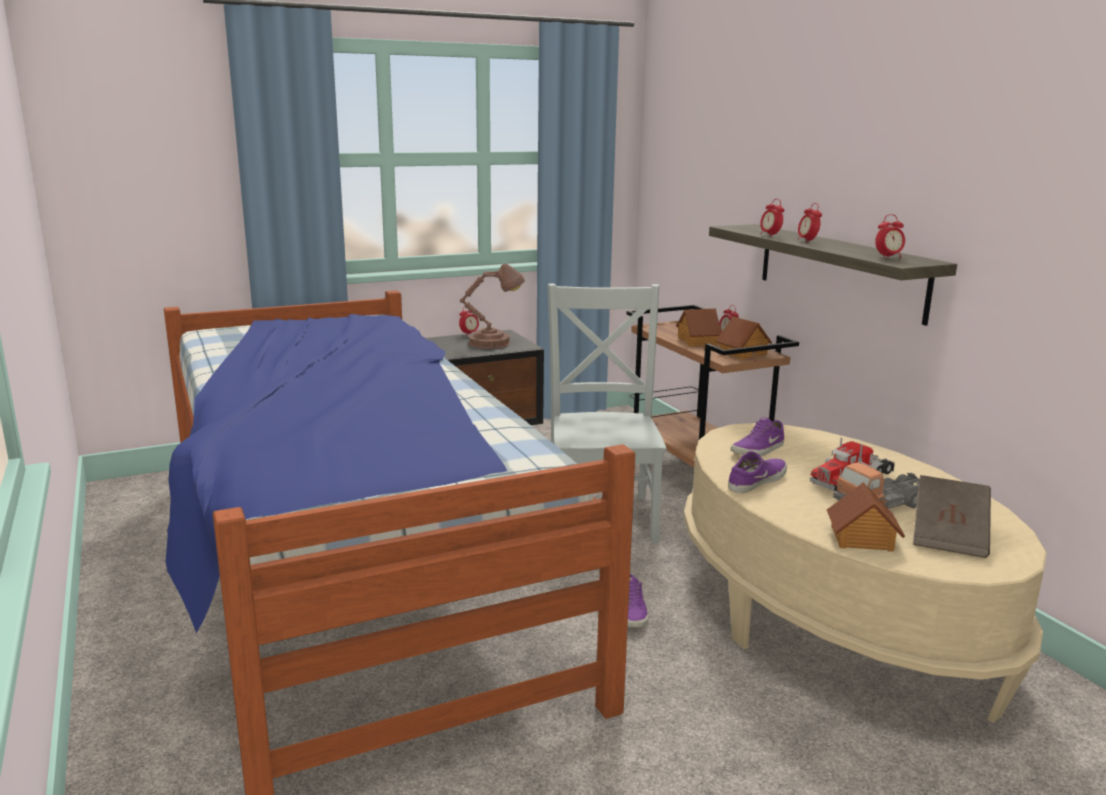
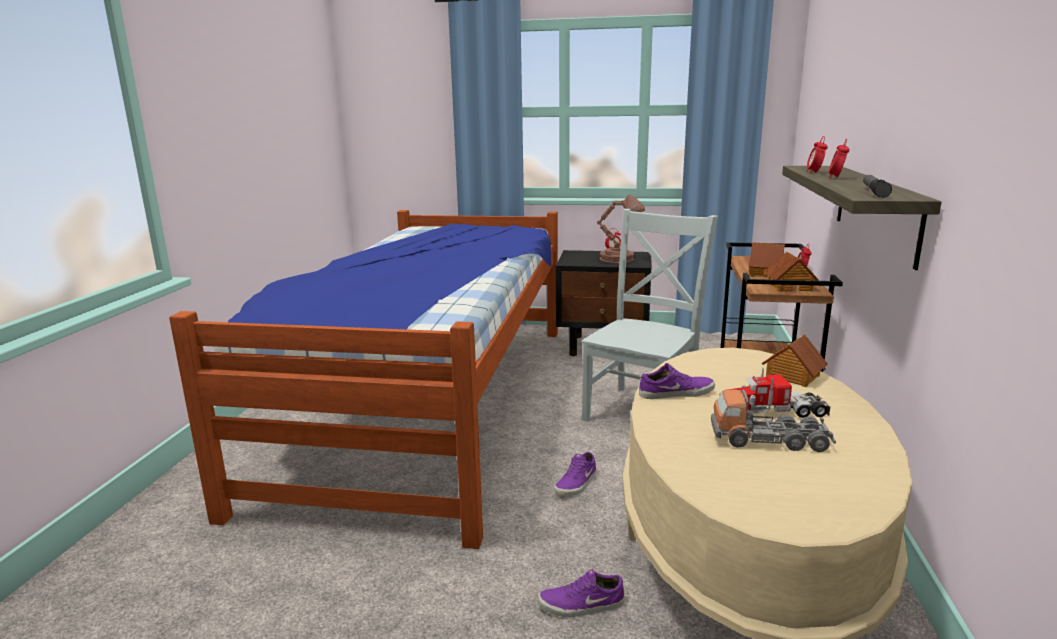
camera: 35 degrees right, 0 degrees up
purple shoe [730,417,784,457] -> purple shoe moved to [538,569,625,617]
toy house [827,482,905,552] -> toy house moved to [762,334,828,387]
alarm clock [875,214,905,258] -> flashlight [863,175,892,198]
brown book [913,475,991,558] -> none

